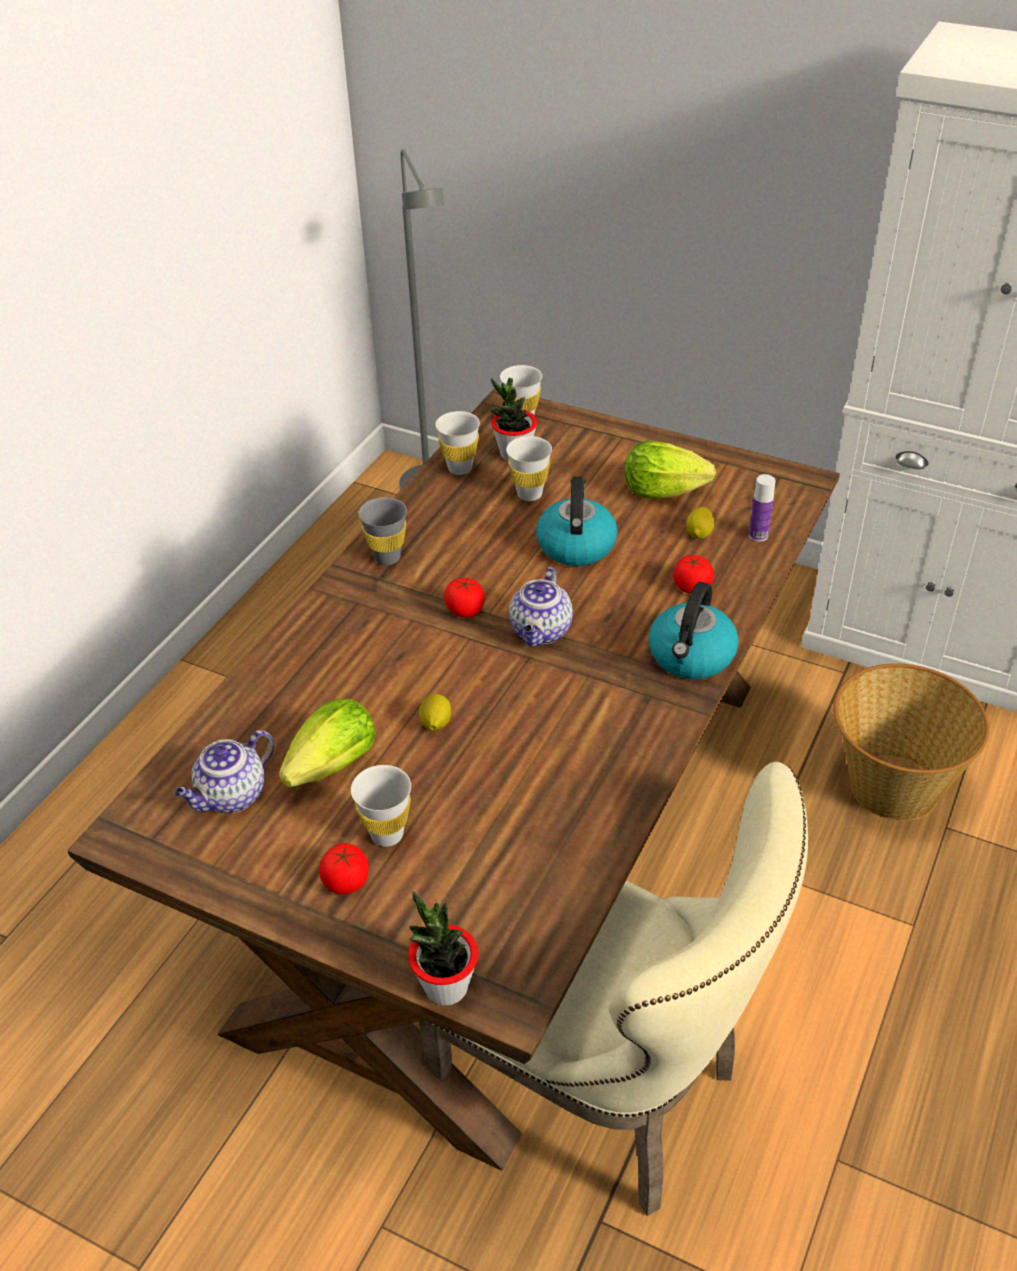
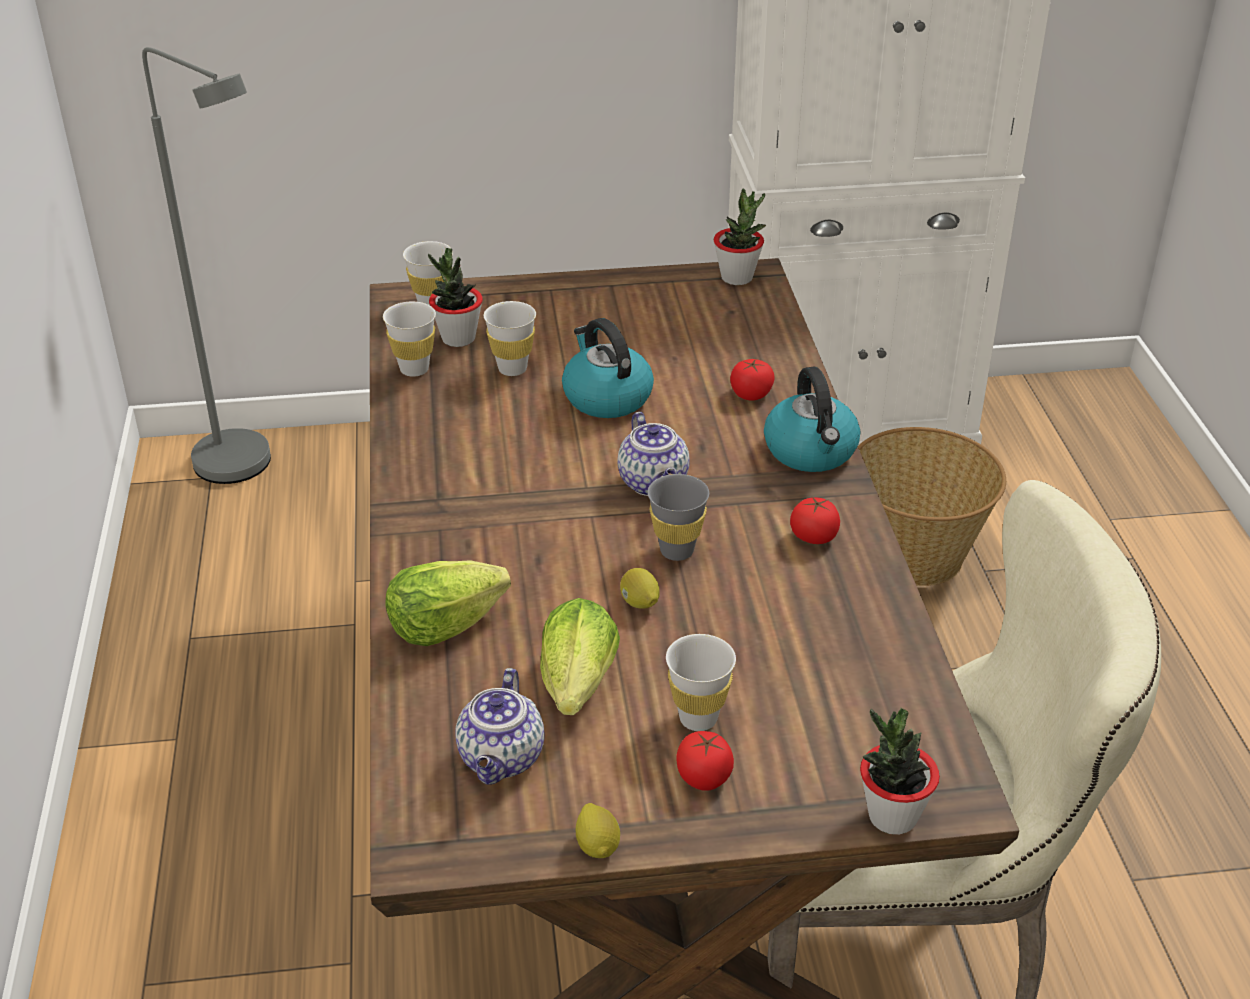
camera: 35 degrees left, 5 degrees down
grey cup [358,497,407,565] -> grey cup moved to [648,474,709,561]
tomato [444,578,485,618] -> tomato moved to [790,497,840,544]
lettuce [625,441,716,498] -> lettuce moved to [385,560,511,646]
lemon [686,507,715,539] -> lemon moved to [576,803,620,858]
bottle [749,474,776,542] -> none
none -> potted plant [714,188,766,285]

